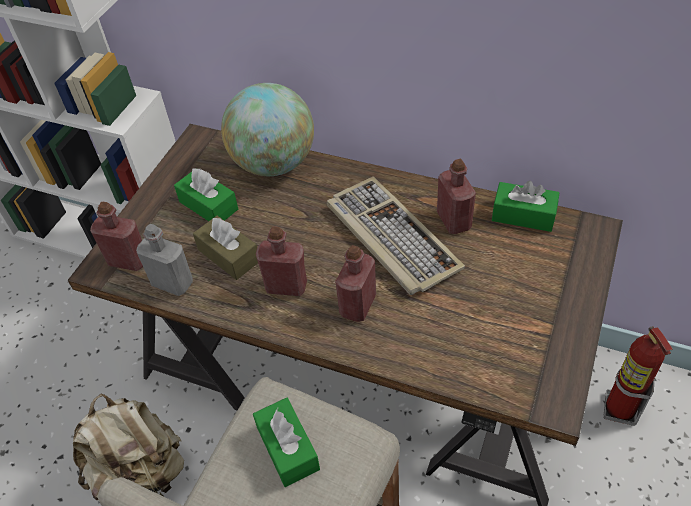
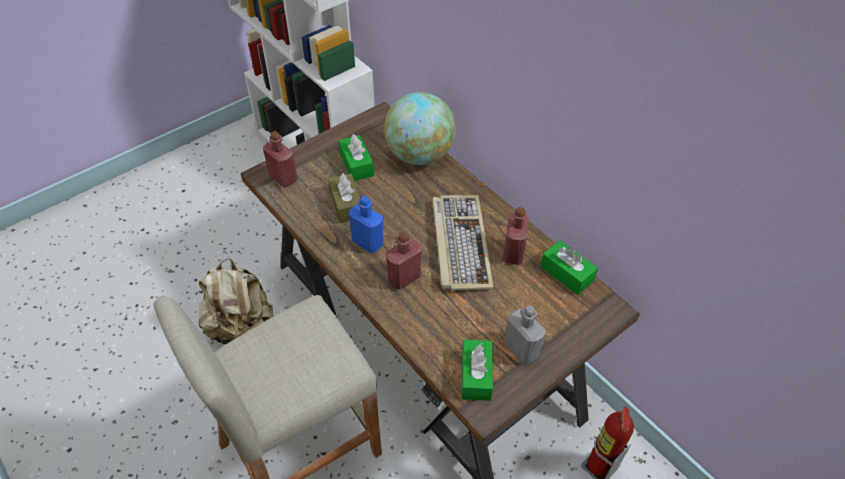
camera: 25 degrees right, 0 degrees up
grey bottle [136,224,193,296] -> grey bottle moved to [504,305,546,365]
green tissue box [253,398,320,487] -> green tissue box moved to [461,339,493,401]
red bottle [256,226,307,296] -> blue bottle [349,196,384,253]

